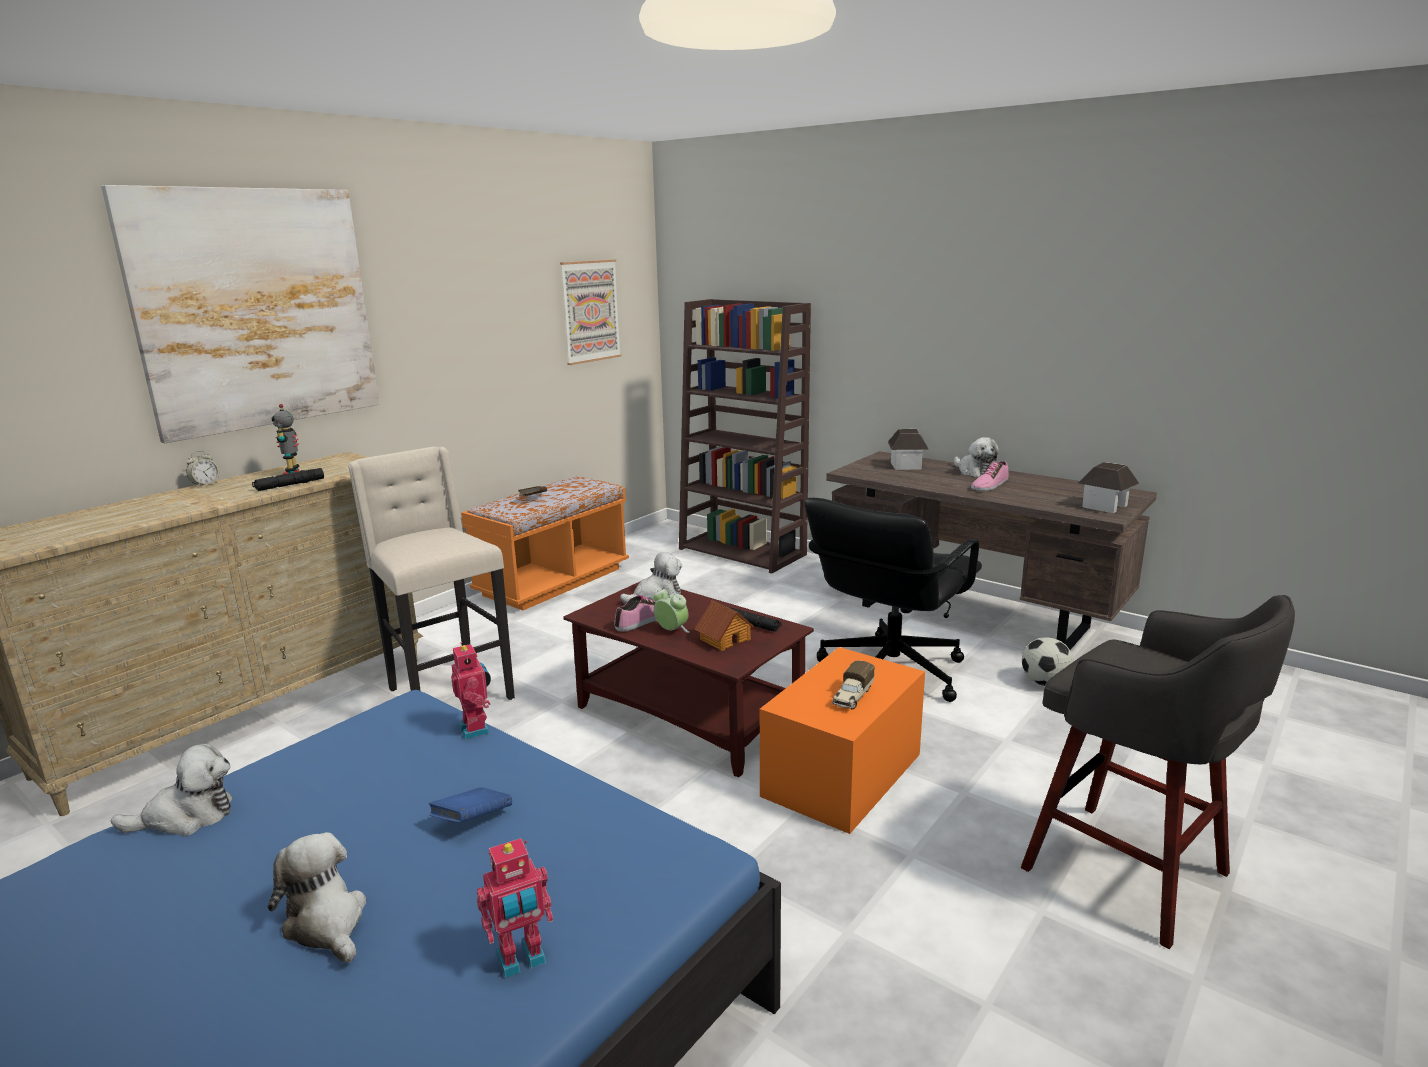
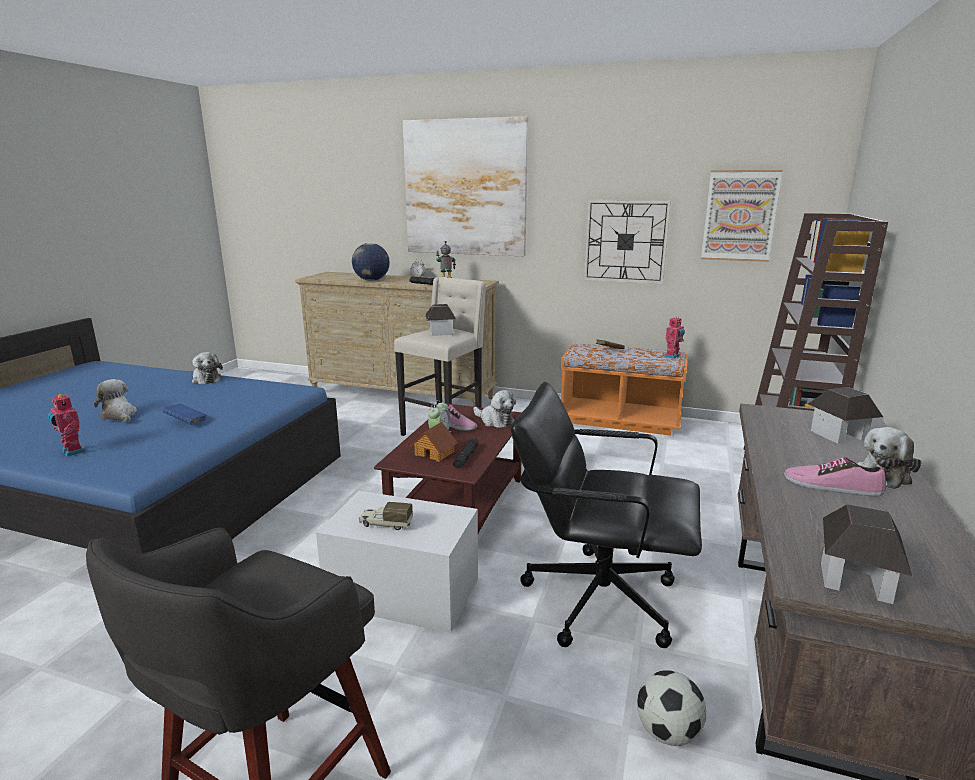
camera: 70 degrees right, 0 degrees up
plush toy [268,832,366,963] -> plush toy turned 75 degrees counterclockwise [94,379,137,422]
toy robot [451,642,491,740] -> toy robot moved to [664,316,685,359]
orange storage box [760,647,925,834] -> white storage box [316,491,478,633]
none -> globe [352,243,390,281]
none -> toy house [425,304,456,336]
none -> wall clock [584,200,671,284]

